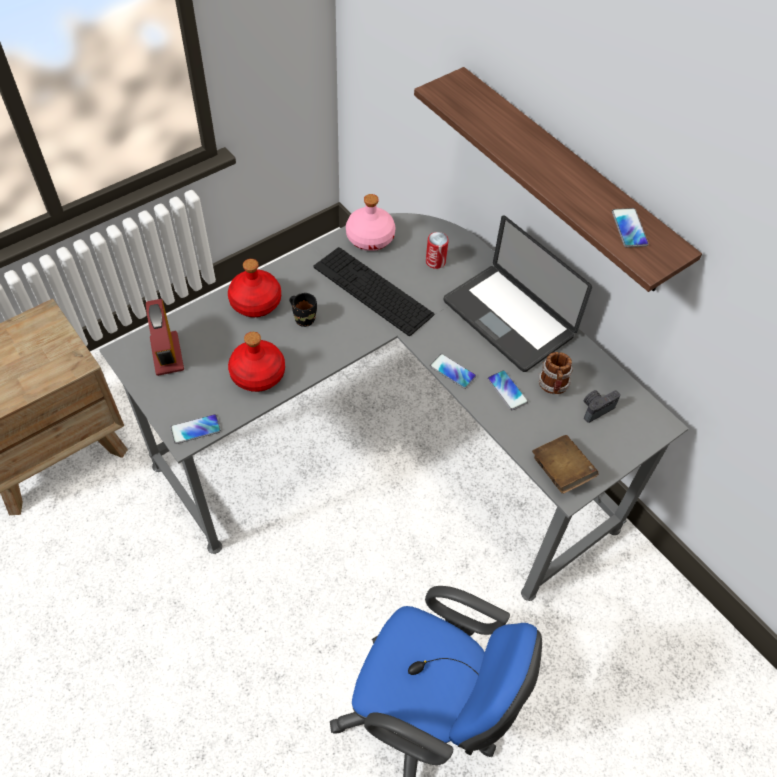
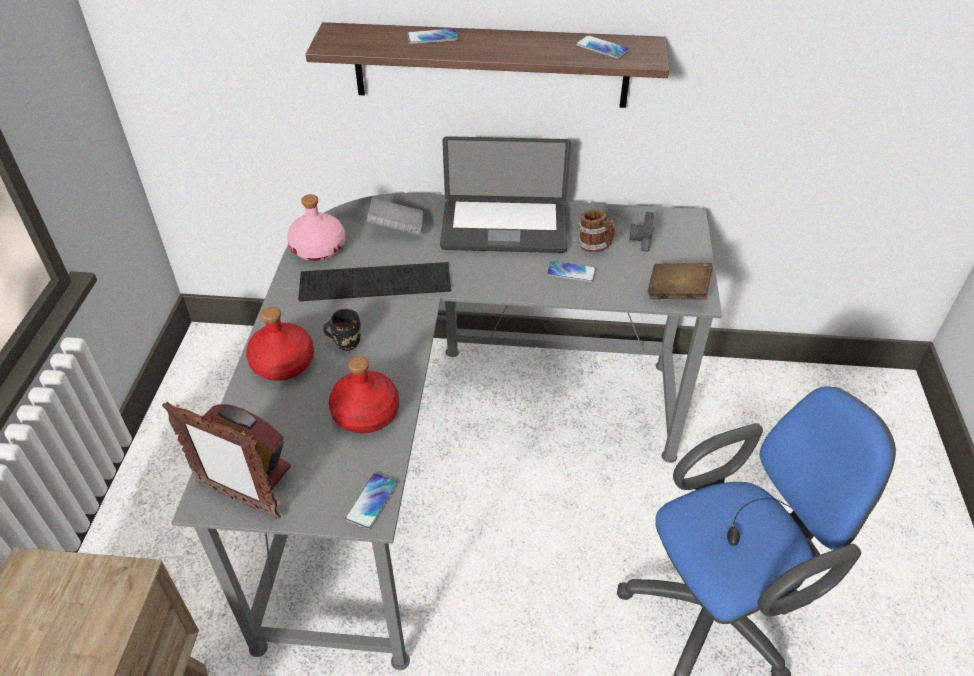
camera: 45 degrees left, 10 degrees down
can [426,232,449,269] -> grey book [367,198,423,236]
phone [430,354,476,389] -> phone moved to [407,28,459,44]
none -> picture frame [162,402,281,519]

